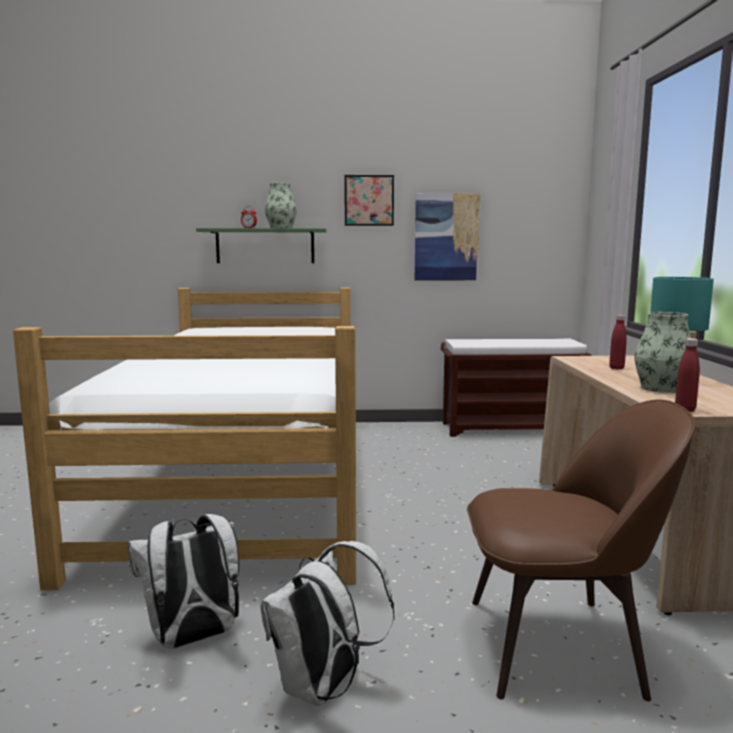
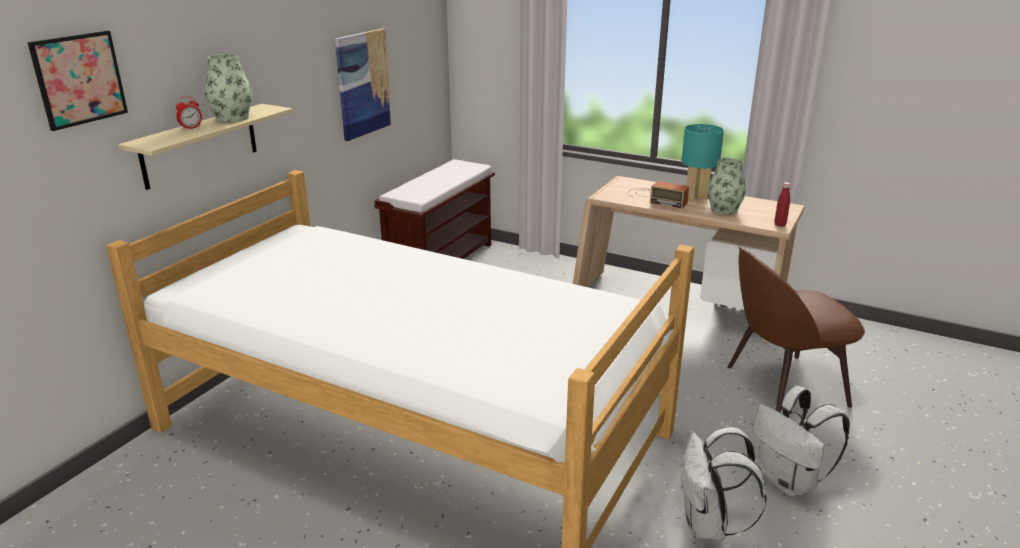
camera: 60 degrees left, 15 degrees up
green shelf [196,228,326,263] -> beige shelf [118,104,293,190]
picture [344,175,394,226] -> picture moved to [27,31,128,131]
brown chair [467,400,696,701] -> brown chair turned 135 degrees counterclockwise [728,247,865,413]
red bottle [609,315,627,369] -> radio [627,181,689,210]

